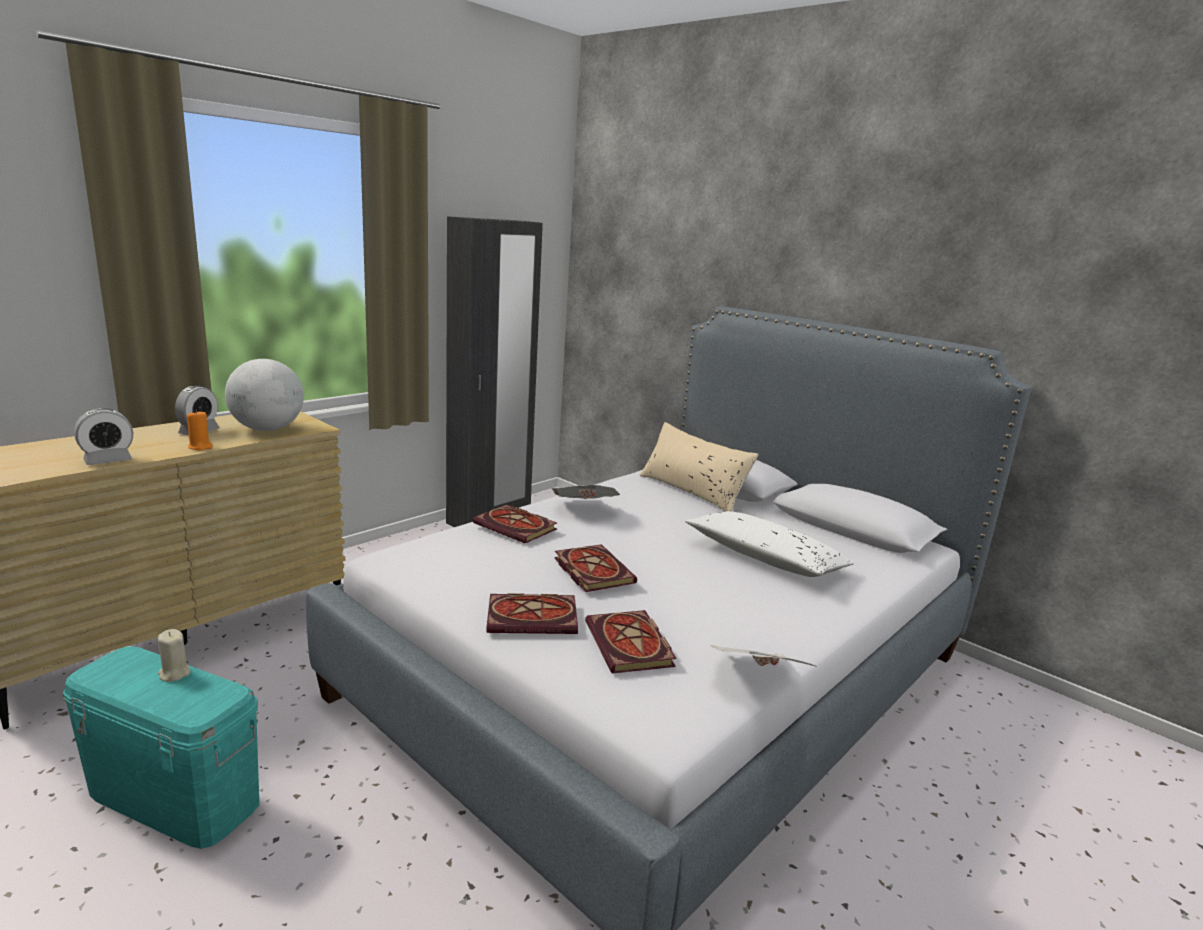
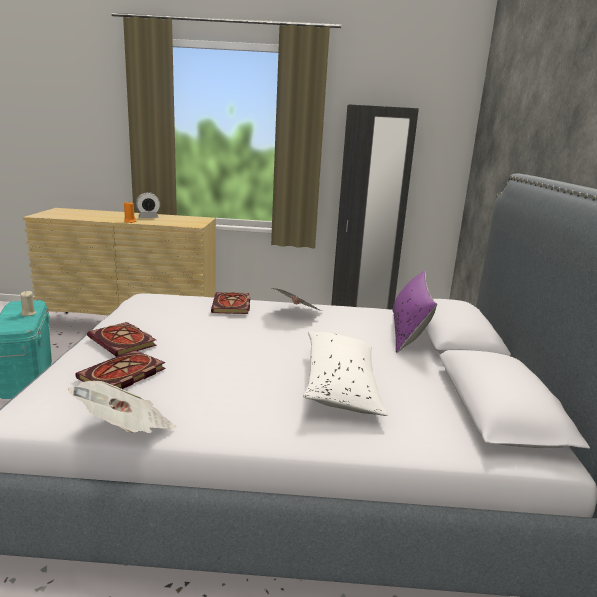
camera: 50 degrees right, 0 degrees up
alarm clock [74,408,133,465] -> none
globe [225,359,304,431] -> none
book [554,544,637,592] -> none
beige pillow [639,422,759,512] -> purple pillow [392,271,437,353]

